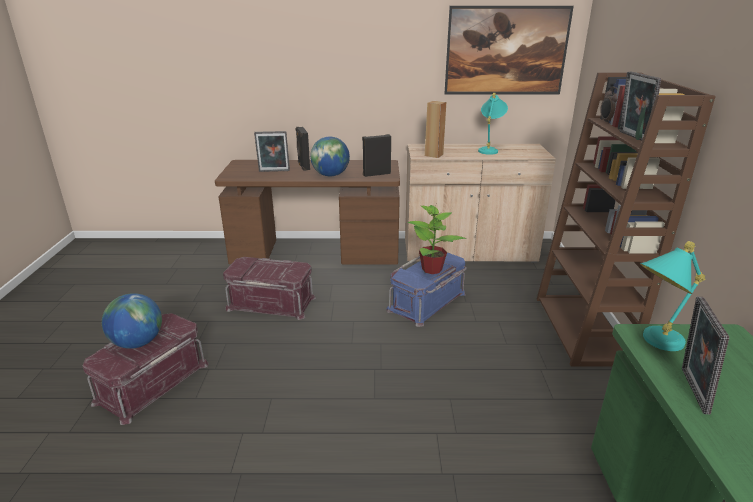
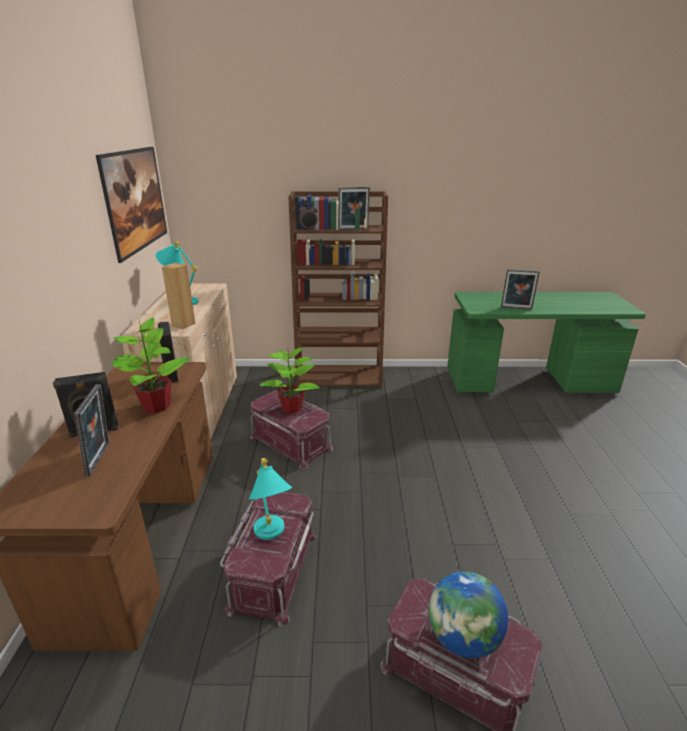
camera: 90 degrees left, 0 degrees up
globe [310,136,350,177] -> potted plant [111,318,191,413]
blue storage box [386,252,467,327] -> red storage box [250,391,333,469]
turquoise table lamp [640,241,706,351] -> turquoise table lamp moved to [249,458,292,540]

